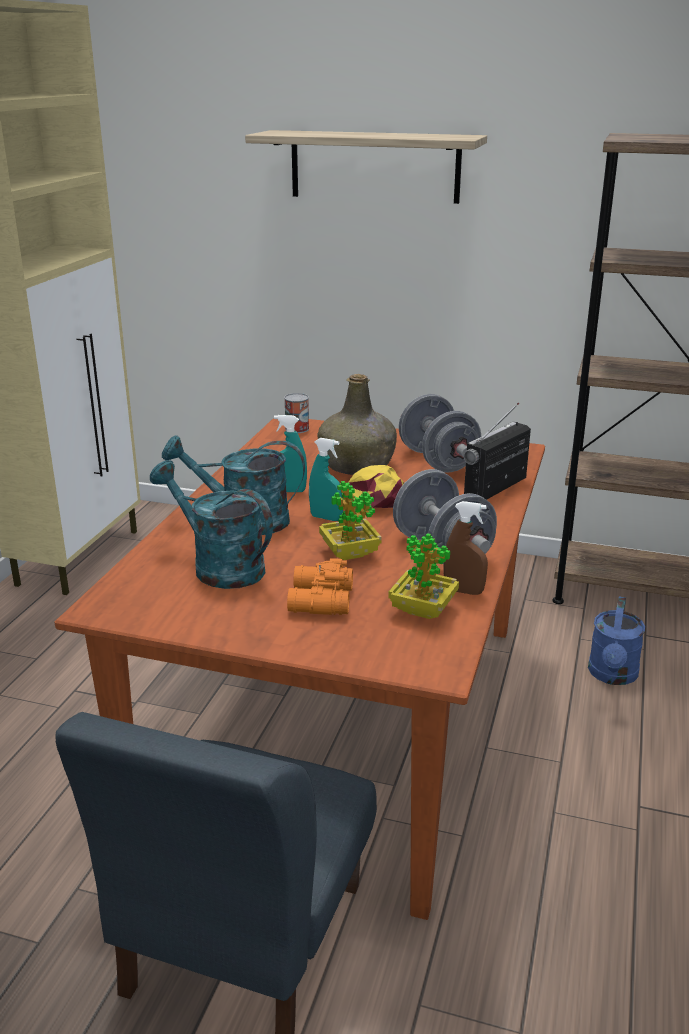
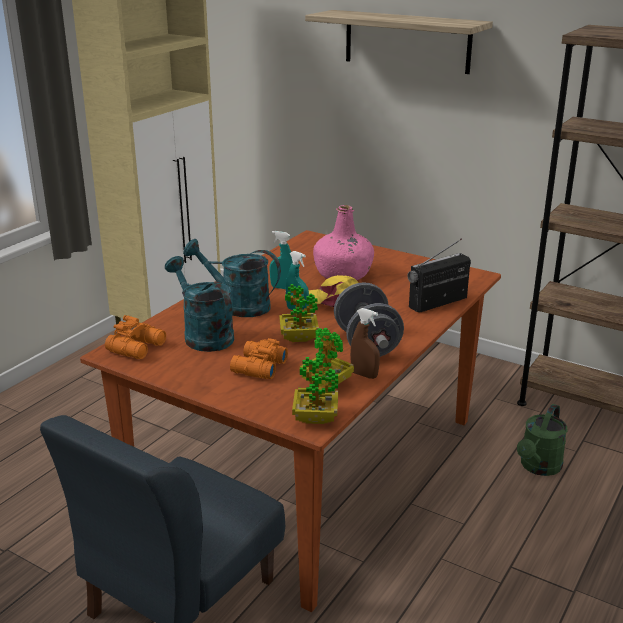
camera: 15 degrees right, 0 degrees up
can [284,393,309,433] -> none
green bottle [318,374,397,475] -> pink bottle [313,205,374,280]
grey dumbbell [399,394,481,473] -> none
blue watering can [588,596,645,685] -> green watering can [517,404,568,476]
none -> orange binoculars [105,315,166,359]
none -> potted plant [292,357,338,424]

